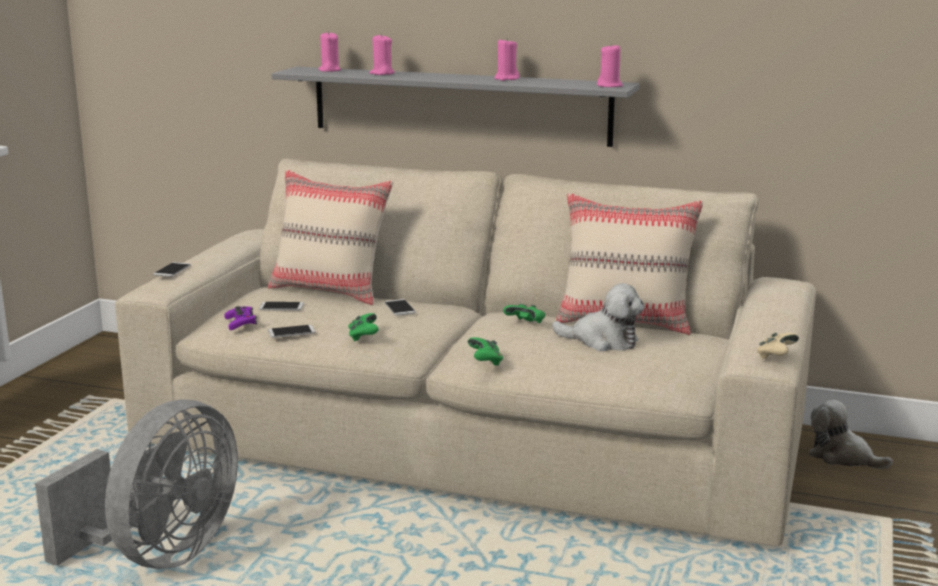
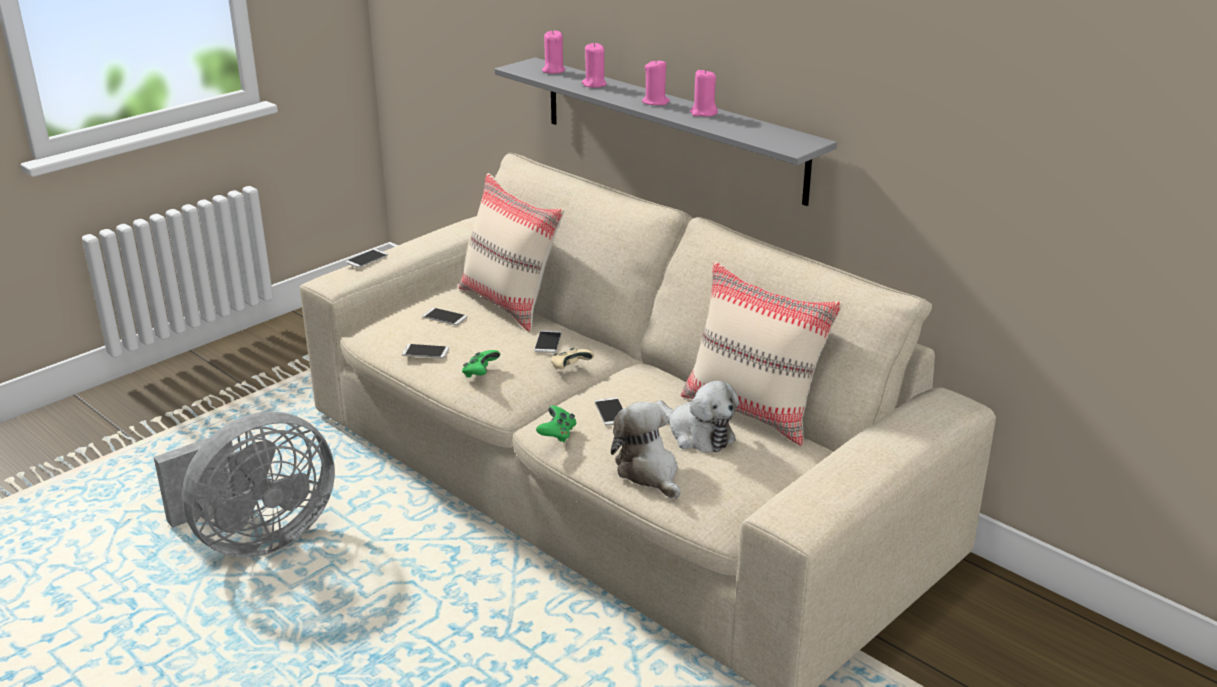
camera: 25 degrees right, 10 degrees up
purple game controller [224,306,257,330] -> none
green game controller [503,304,545,323] -> none
pink candle [597,43,623,87] -> pink candle moved to [642,59,670,105]
beige game controller [757,333,799,359] -> beige game controller moved to [551,348,594,369]
plush toy [809,400,893,469] -> plush toy moved to [611,402,680,499]
none -> phone [595,397,623,425]

